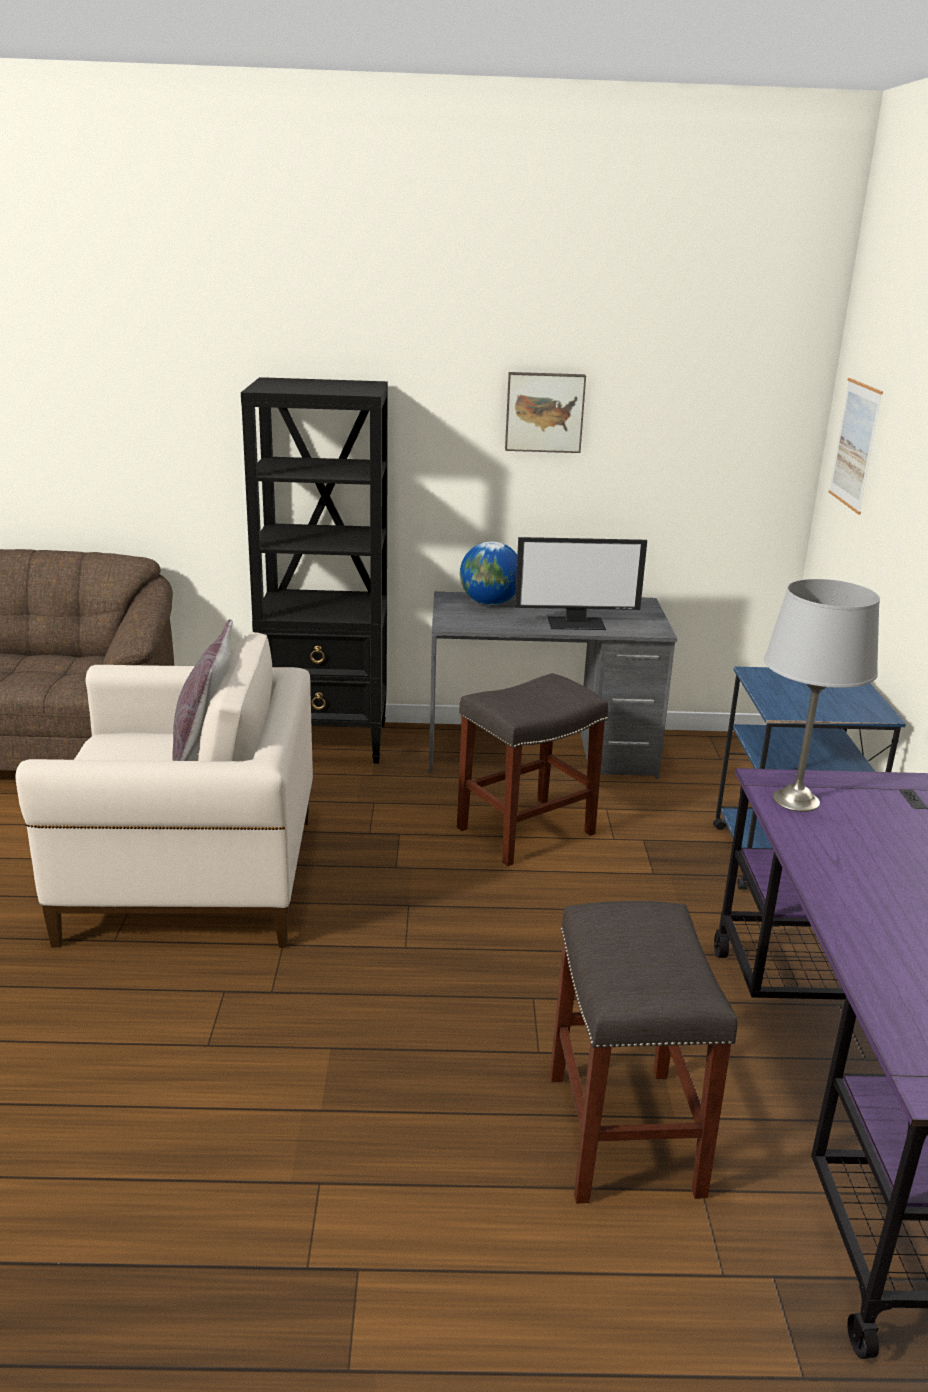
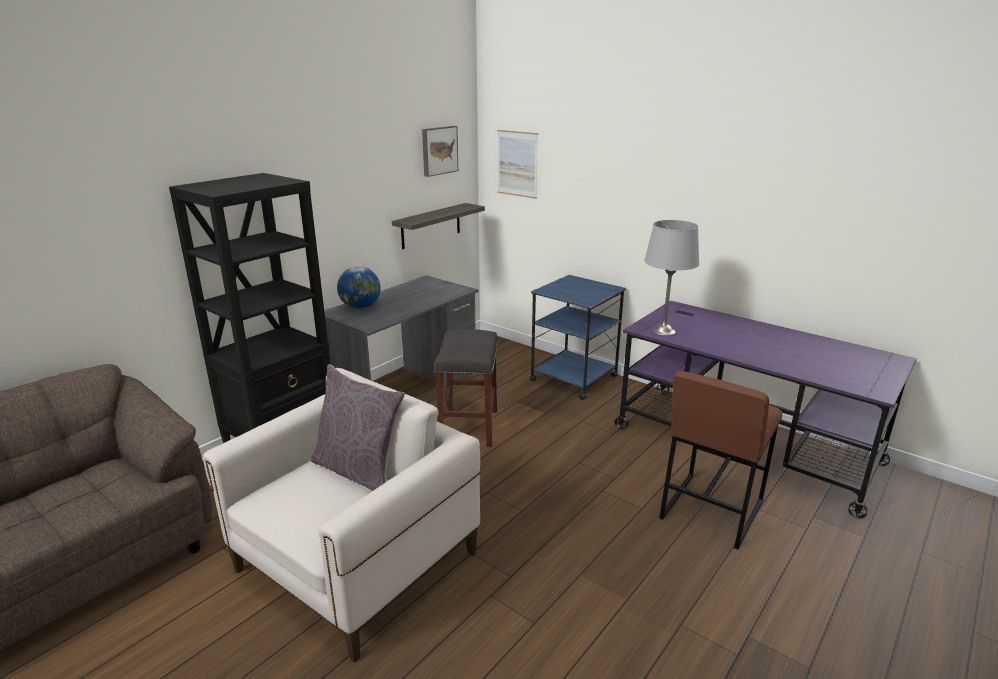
camera: 50 degrees left, 0 degrees up
picture [505,372,586,453] -> picture moved to [422,126,458,177]
monitor [515,537,647,630] -> none
grey stool [550,901,737,1203] -> brown chair [659,371,782,549]
none -> shelf [392,203,485,249]

